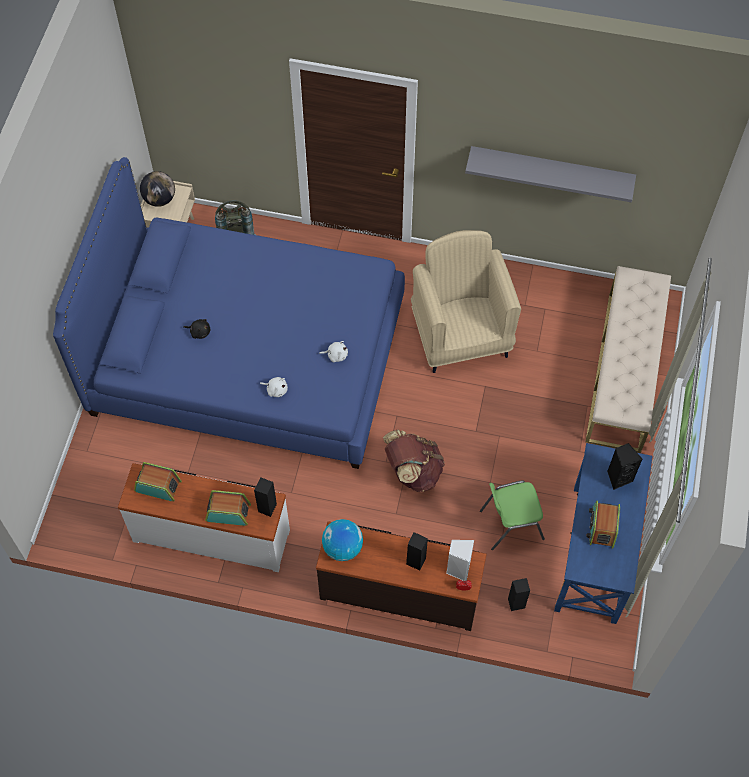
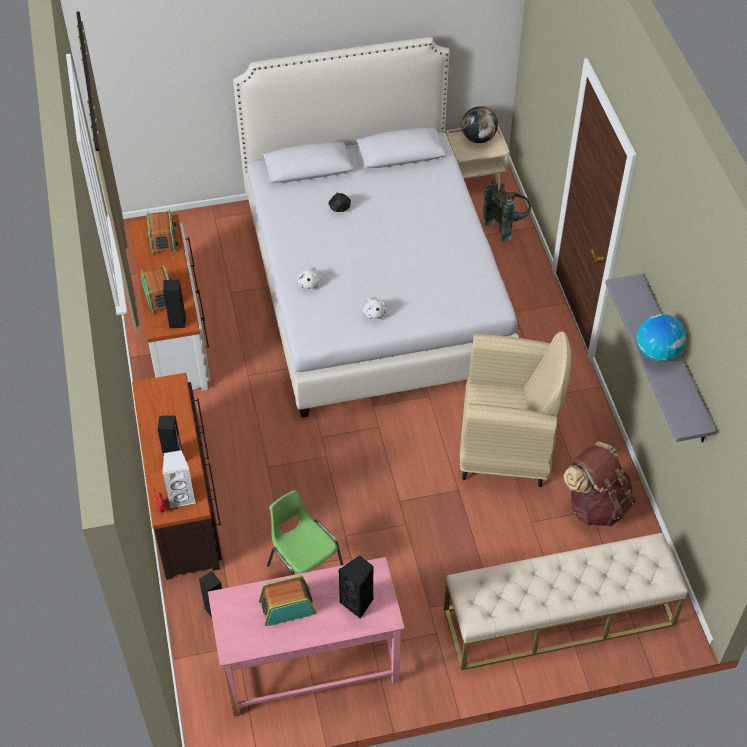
camera: 65 degrees right, 10 degrees down
blue bed [53,157,405,469] -> white bed [233,37,519,418]
globe [322,519,363,561] -> globe moved to [636,314,686,362]
brown backpack [383,430,445,492] -> brown backpack moved to [563,441,635,526]
beige armchair [411,230,521,373] -> beige armchair turned 45 degrees clockwise [460,331,571,487]
blue desk [554,443,652,624] -> pink desk [208,557,405,717]

